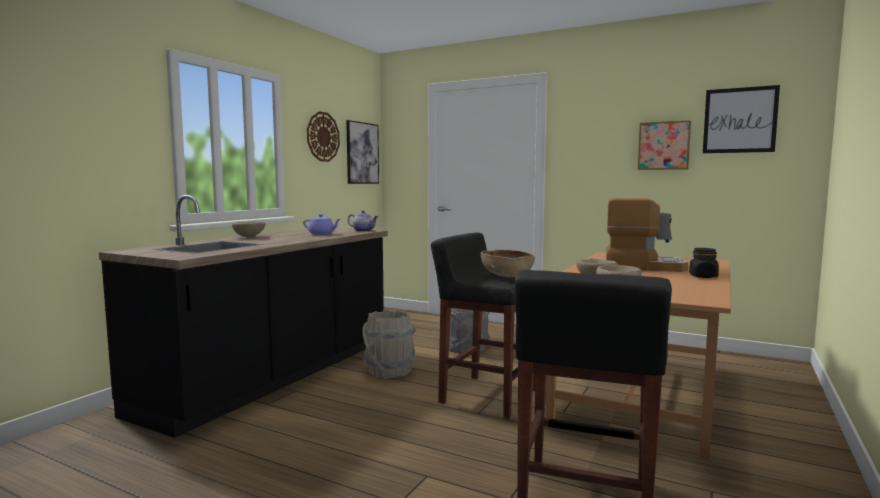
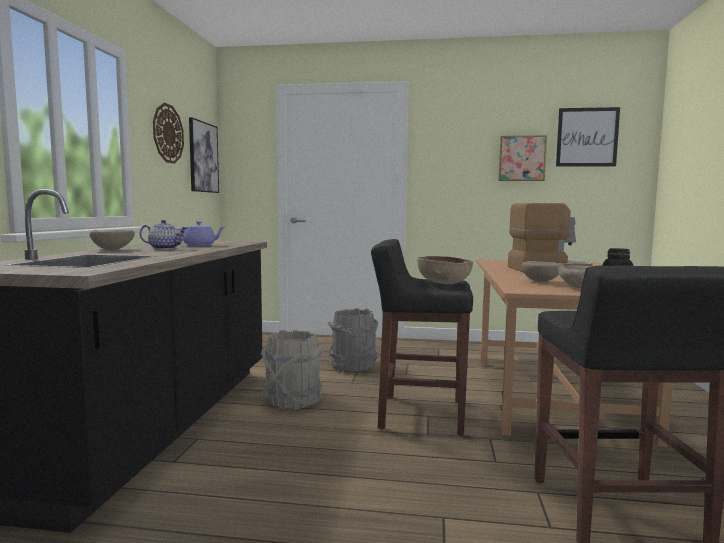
camera: 20 degrees left, 0 degrees up
teapot [348,210,379,232] -> teapot moved to [140,220,187,249]

